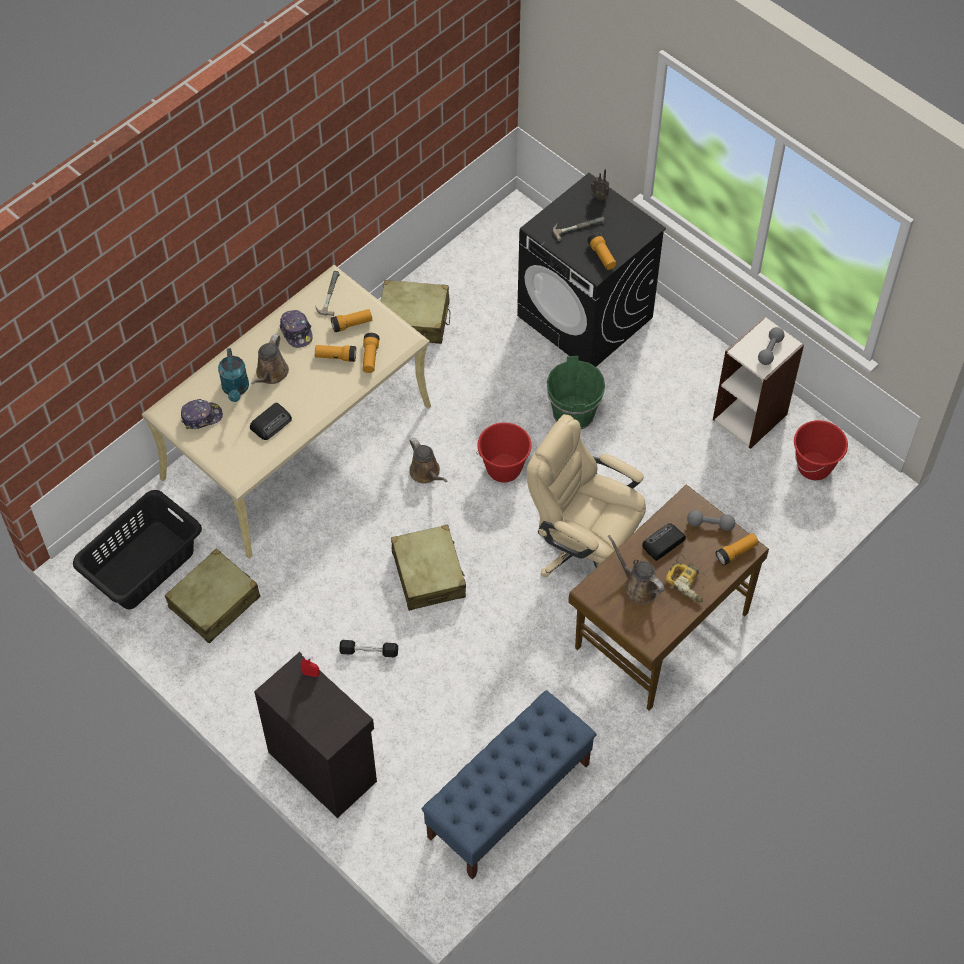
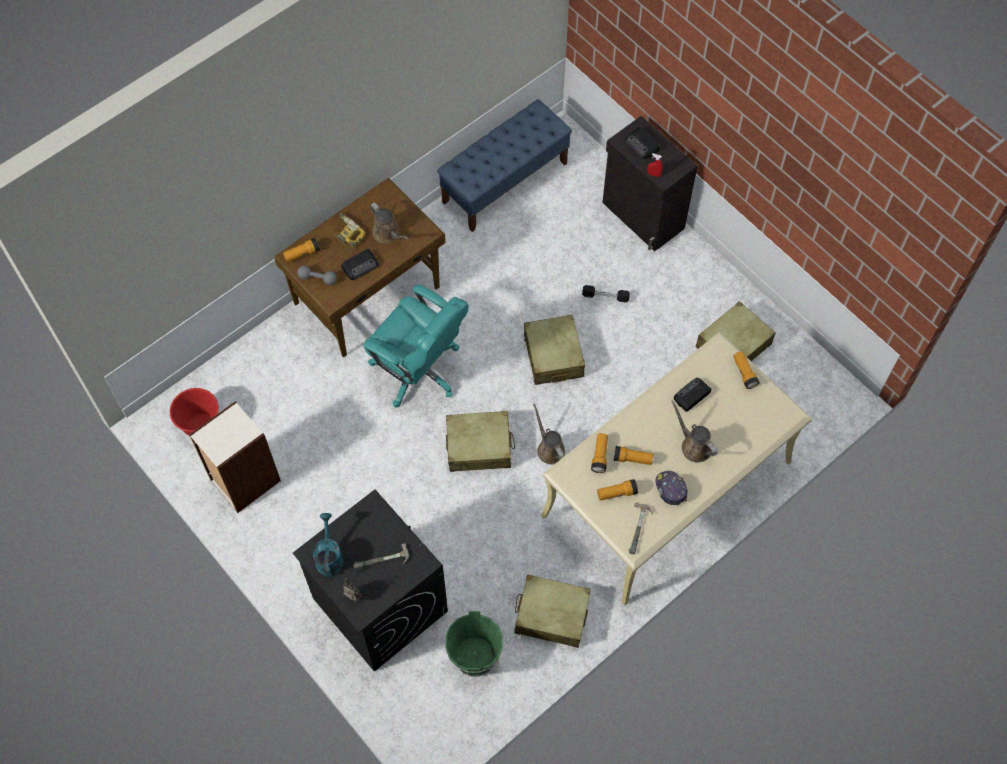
camera: 175 degrees left, 5 degrees up
black laundry basket [73,490,202,609] -> none
cap [181,399,223,429] -> none
turquoise watering can [218,348,249,402] -> turquoise watering can moved to [313,513,343,577]
brown watering can [251,334,289,385] -> brown watering can turned 60 degrees counterclockwise [671,400,718,462]
red bucket [476,422,532,483] -> beige suitcase [446,411,515,472]
beige office chair [527,414,646,577] -> turquoise office chair [364,284,468,407]
green bucket [547,356,605,429] -> green bucket moved to [445,611,503,676]
flashlight [588,233,616,270] -> flashlight moved to [733,351,760,389]
grey dumbbell [758,327,784,365] -> none
none -> radio [625,127,659,159]

